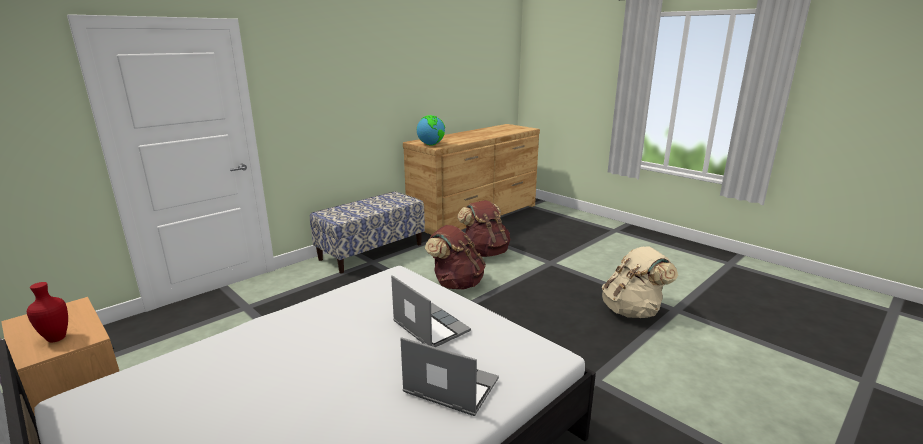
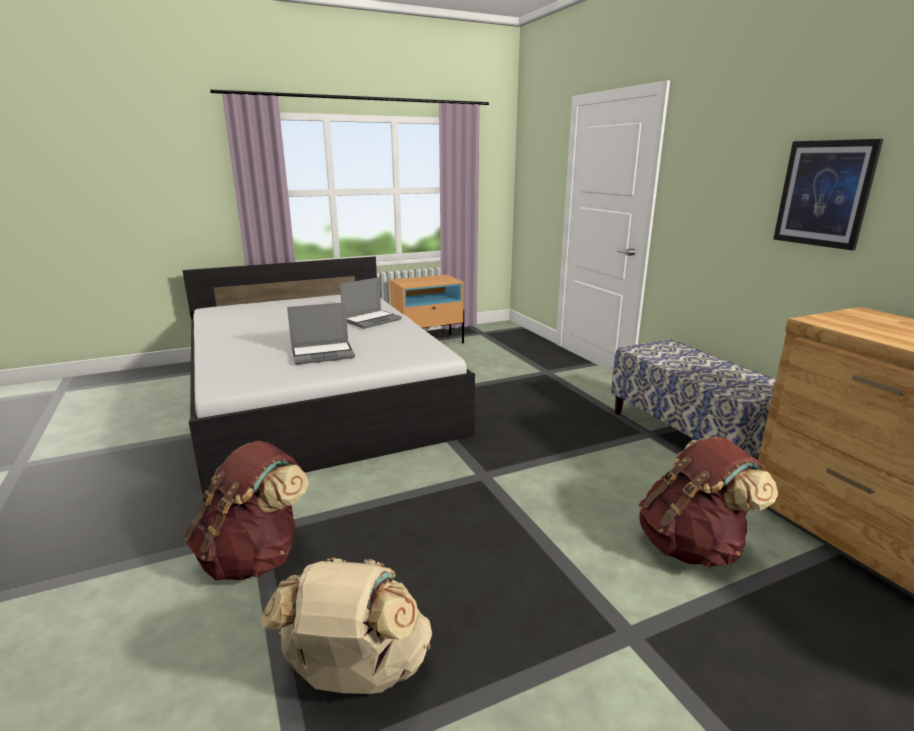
camera: 110 degrees right, 0 degrees up
red vase [27,282,68,342] -> none
laptop [400,337,499,416] -> laptop moved to [340,277,402,329]
globe [417,115,445,145] -> none
brown backpack [425,225,486,290] -> brown backpack moved to [185,441,309,580]
none -> picture [773,139,883,250]

